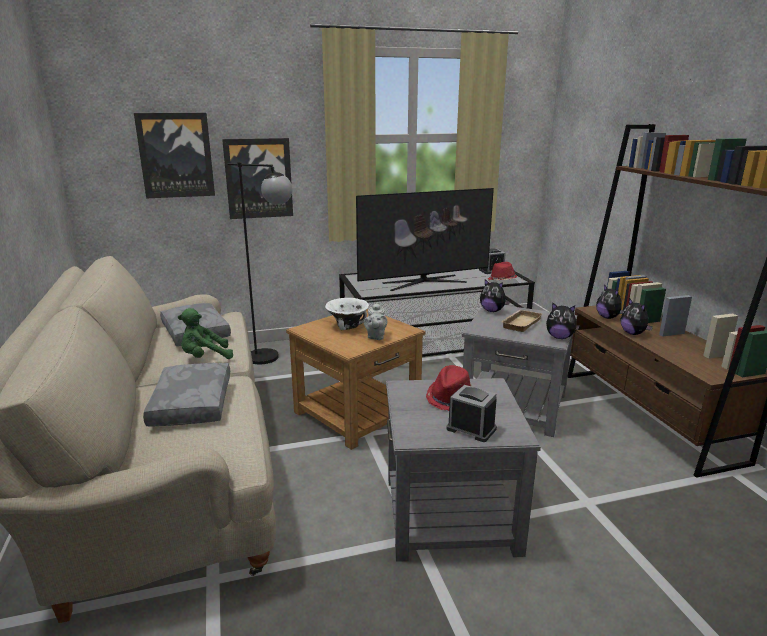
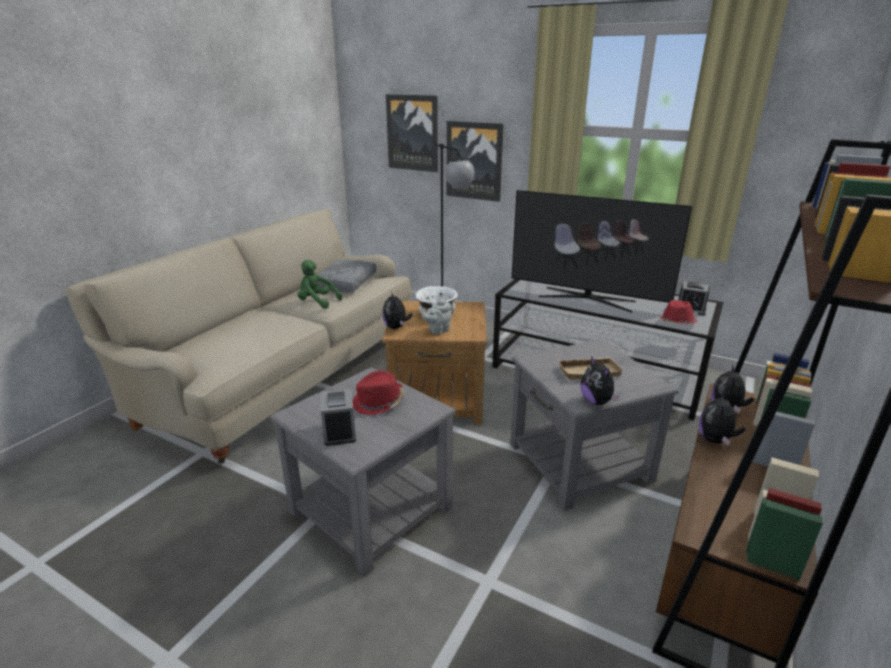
camera: 45 degrees right, 5 degrees up
grey pillow [143,363,230,427] -> none
plush toy [480,279,510,312] -> plush toy moved to [382,291,412,329]

